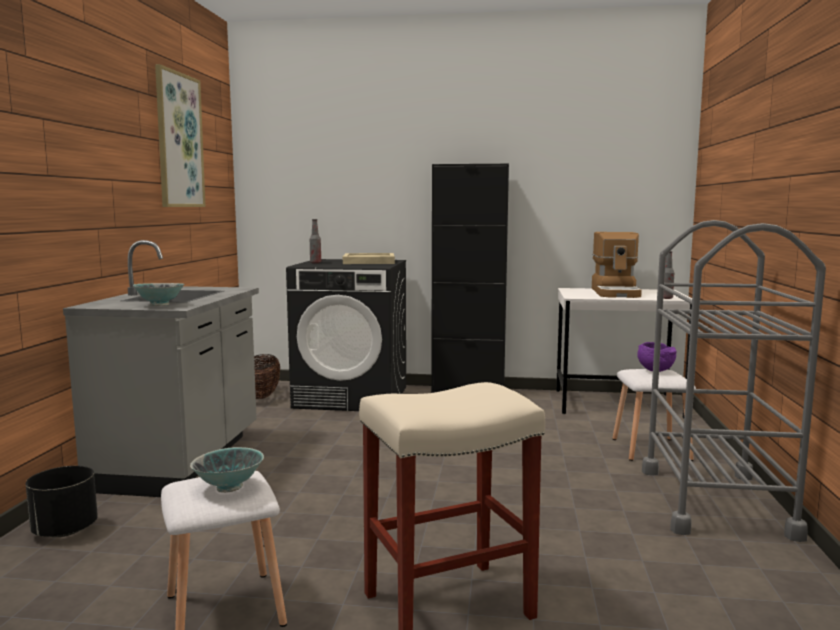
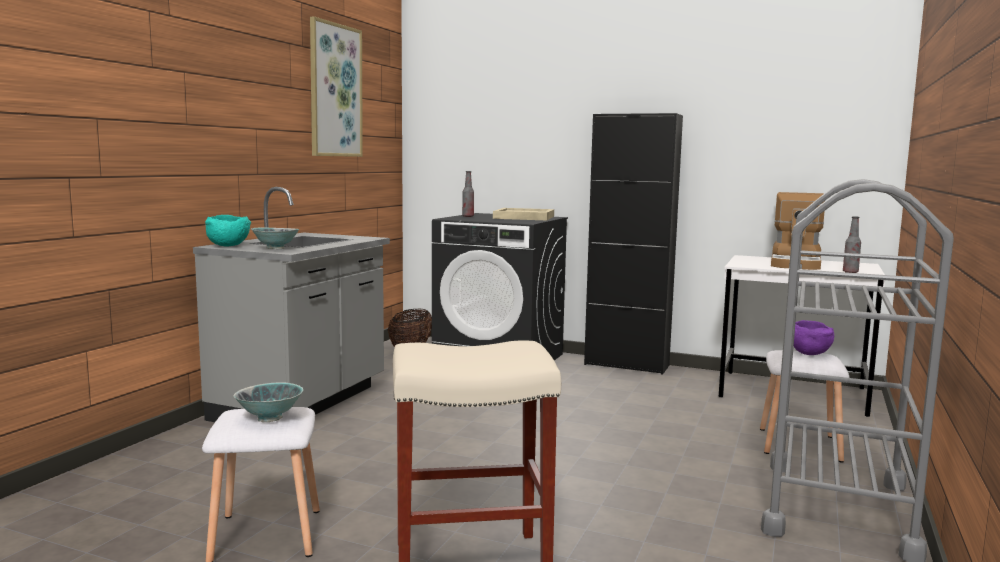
camera: 15 degrees right, 0 degrees up
black planter [26,466,98,537] -> none
none -> turquoise bowl [205,215,251,247]

